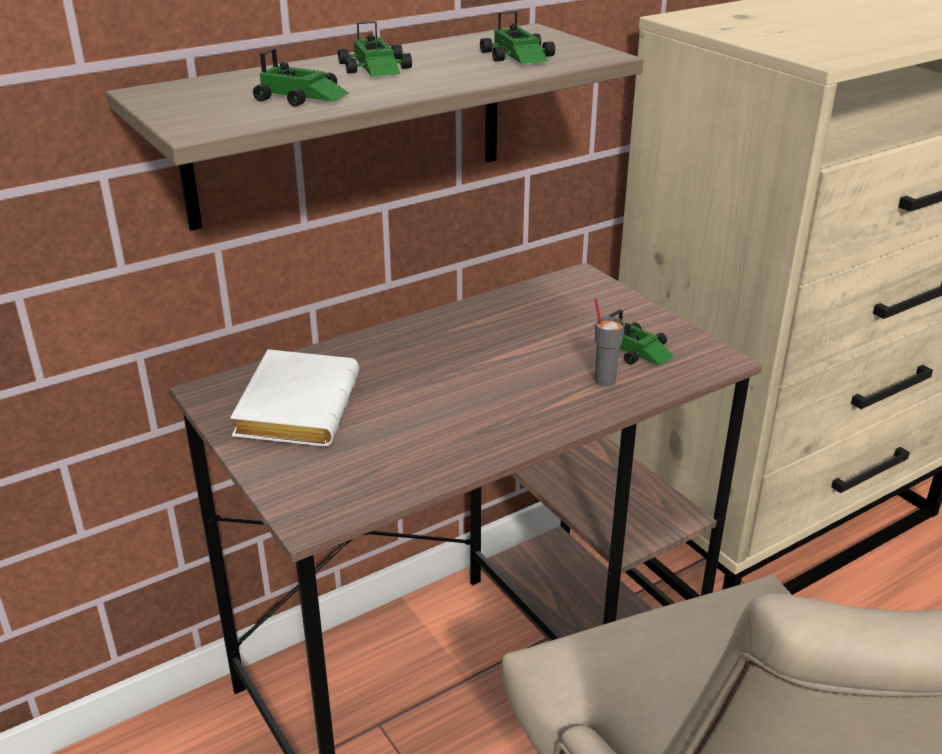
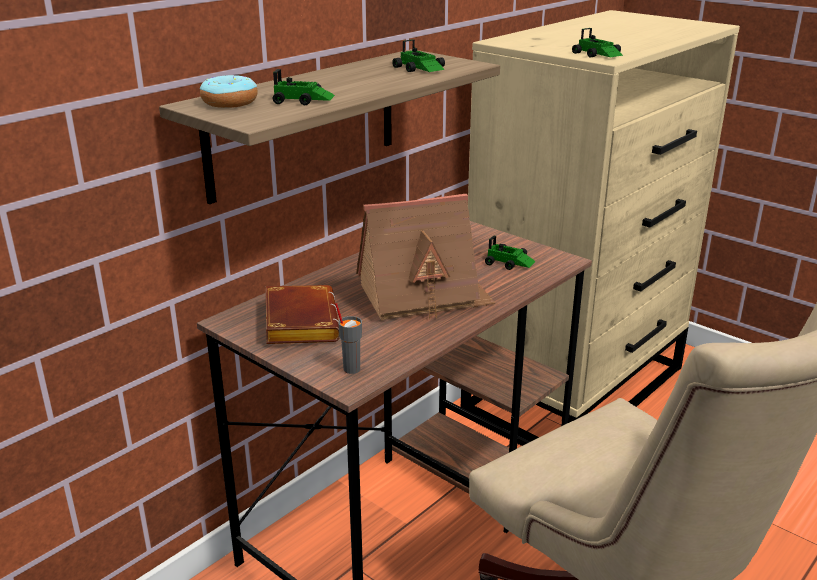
camera: 15 degrees left, 5 degrees down
white book [230,349,359,447] -> brown book [266,285,340,344]
toy car [338,21,412,77] -> toy car moved to [572,28,623,57]
grey cup [595,298,625,387] -> grey cup moved to [335,303,362,374]
none -> donut [200,75,258,108]
none -> toy house [356,194,495,321]

